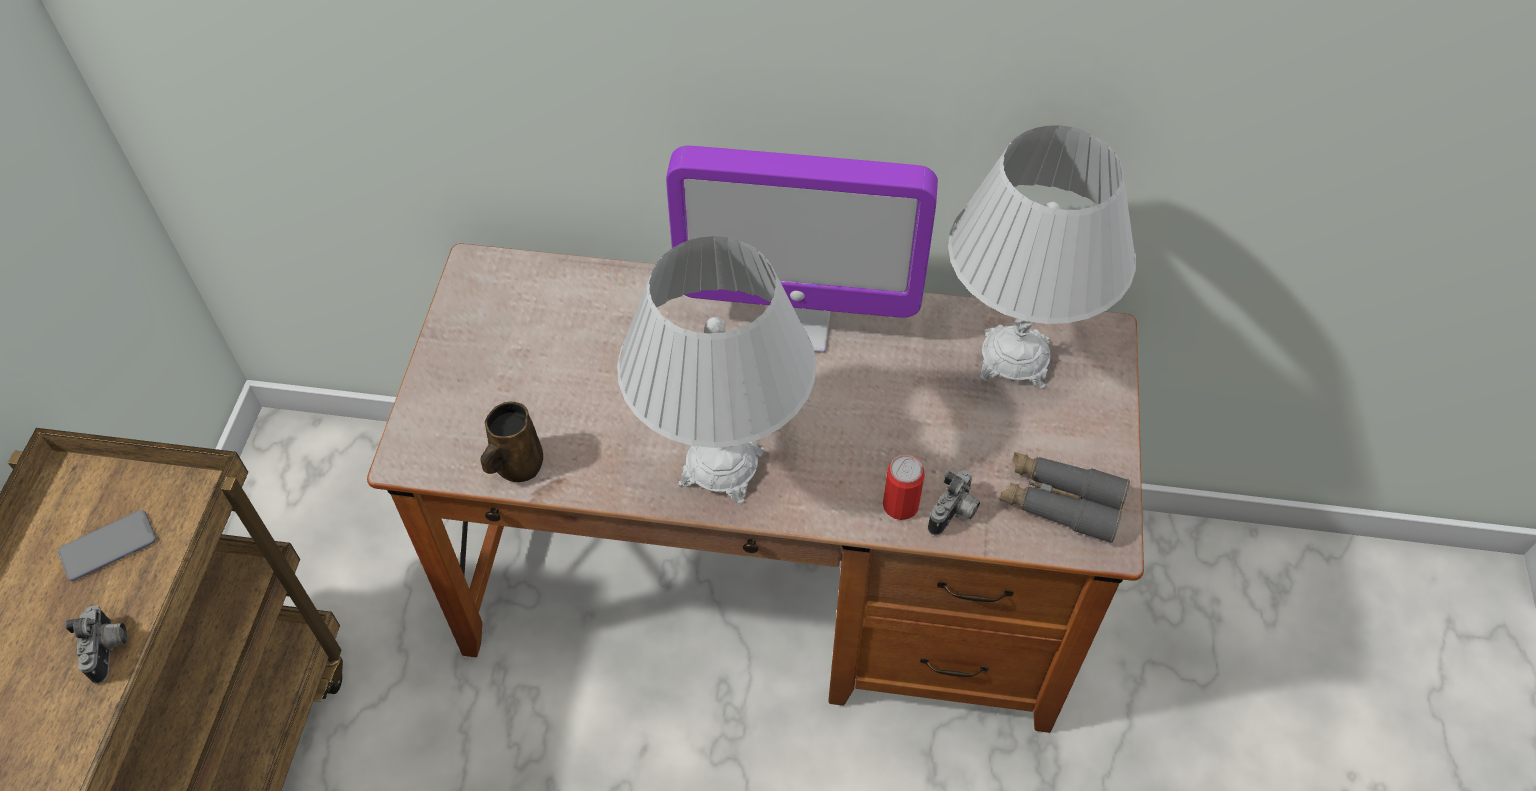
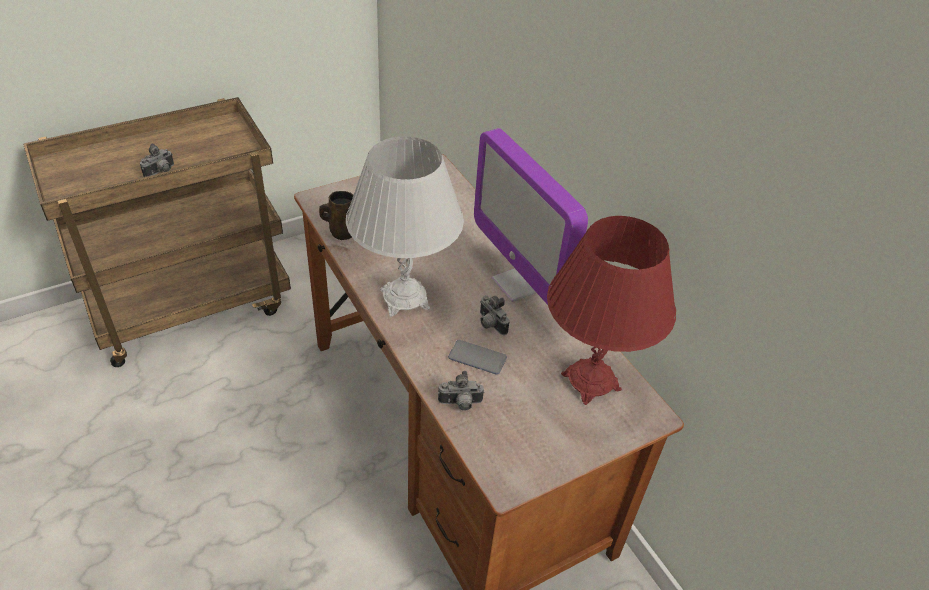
camera: 50 degrees right, 10 degrees down
phone [58,510,157,581] -> phone moved to [448,340,507,375]
can [883,455,925,520] -> none
white table lamp [948,125,1136,388] -> red table lamp [547,216,676,405]
grey binoculars [999,452,1130,543] -> none
none -> camera [480,295,509,335]

